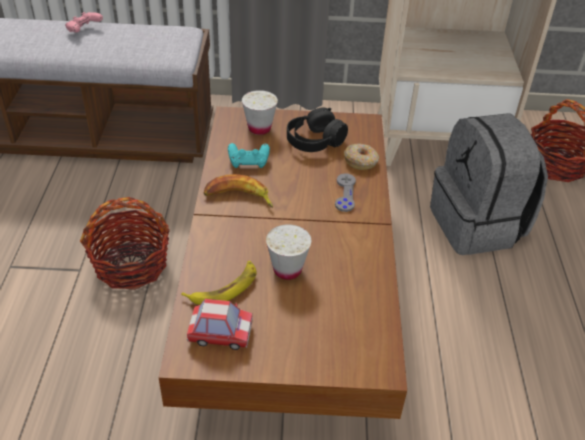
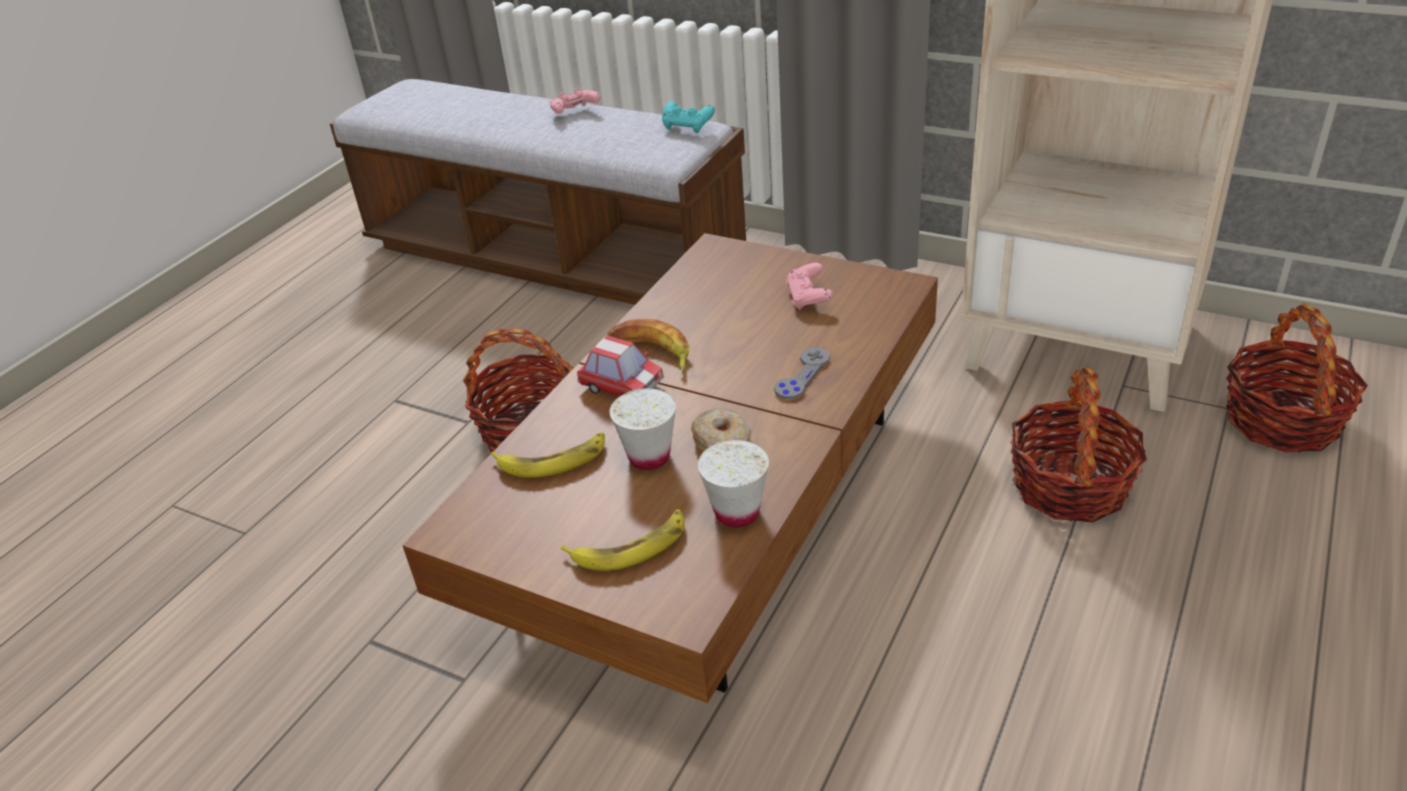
camera: 30 degrees right, 5 degrees down
toy car [187,299,253,350] -> toy car moved to [577,335,664,396]
turquoise game controller [228,143,270,168] -> turquoise game controller moved to [662,101,715,133]
white cup [242,90,278,135] -> white cup moved to [698,440,769,528]
black headphones [287,107,348,152] -> pink game controller [786,263,833,310]
donut [344,144,379,170] -> donut moved to [691,409,751,451]
grey backpack [430,113,548,255] -> basket [1010,367,1147,523]
none -> banana [561,509,685,571]

